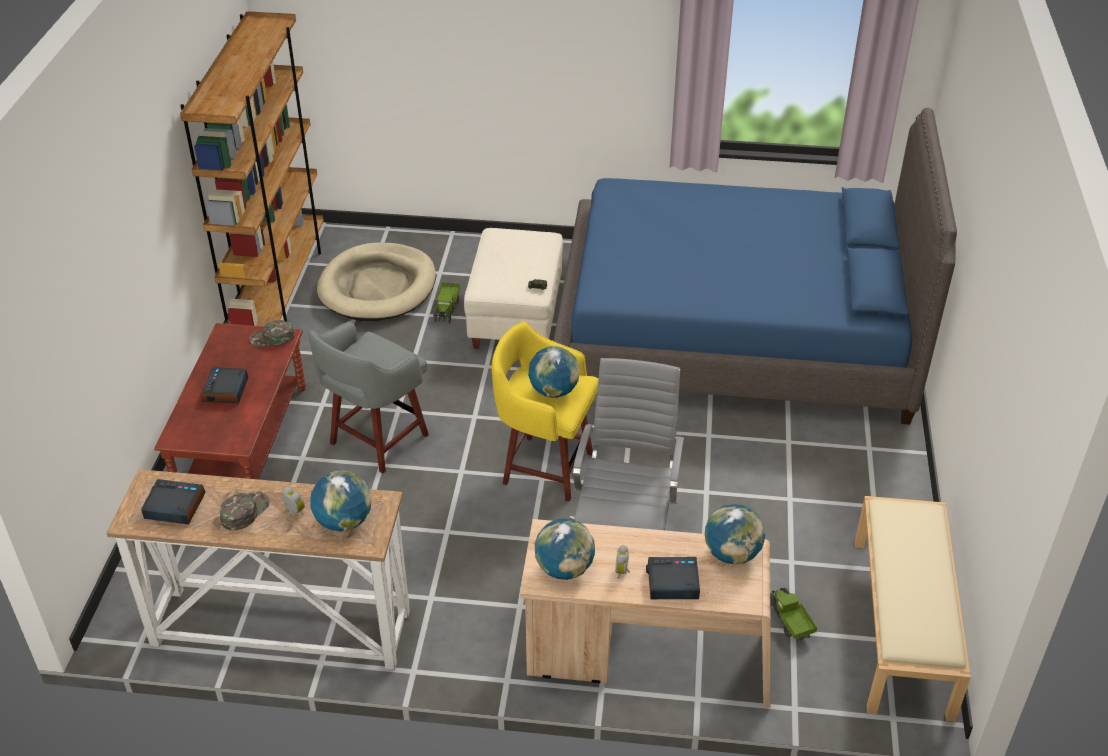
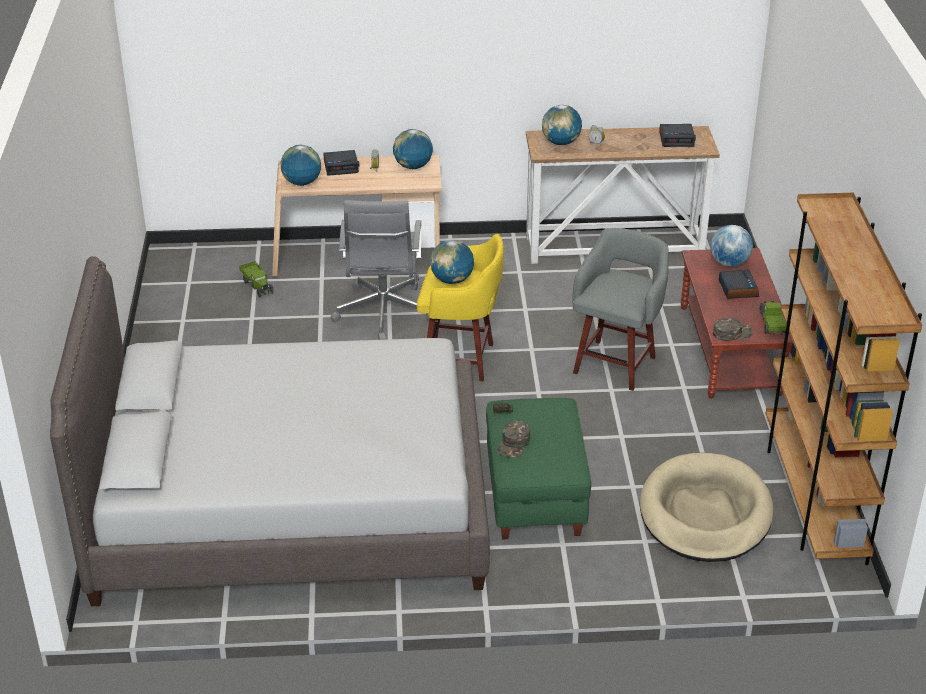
camera: 170 degrees right, 5 degrees down
green cap [220,491,270,530] -> green cap moved to [497,420,530,458]
toy truck [433,282,460,323] -> toy truck moved to [759,301,787,335]
beige ottoman [464,228,563,349] -> green ottoman [486,398,591,539]
blue bed [553,108,957,425] -> grey bed [50,256,490,606]
beige bench [855,496,971,722] -> none
none -> globe [711,225,753,267]

